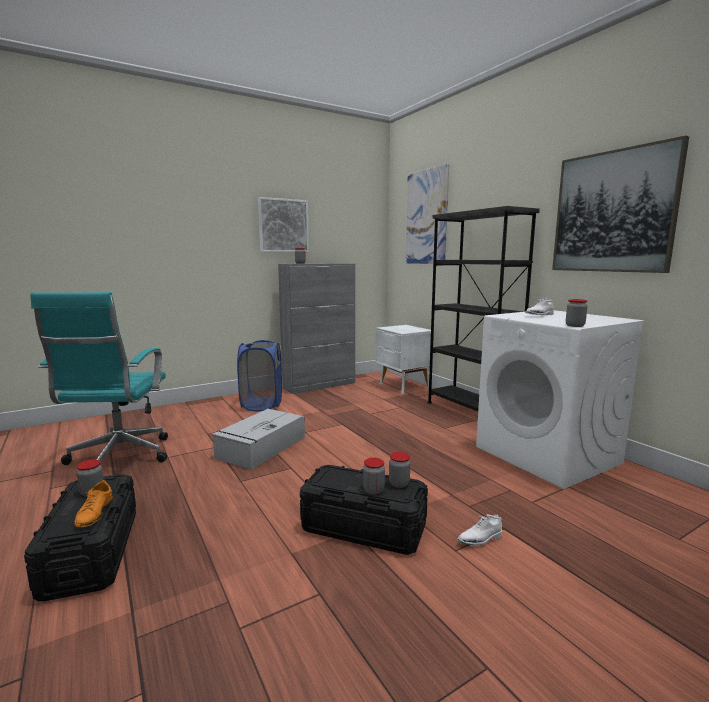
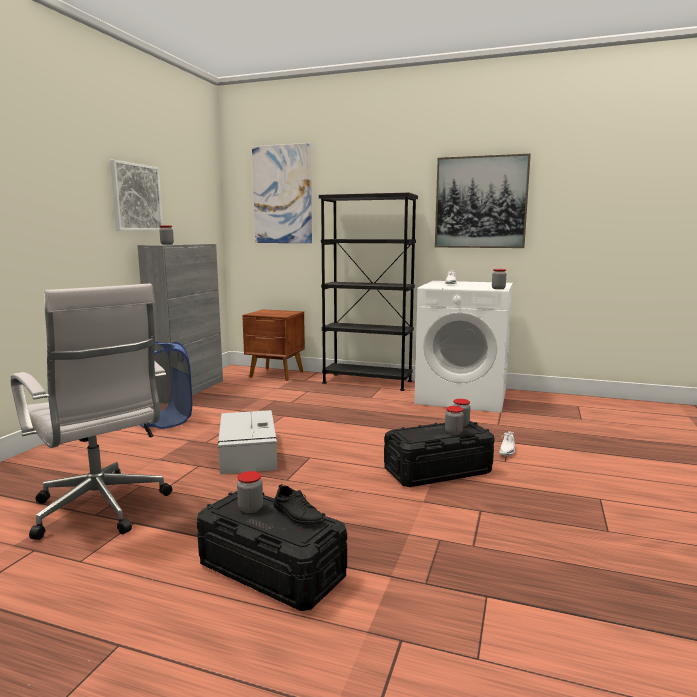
camera: 40 degrees left, 0 degrees up
turquoise office chair [30,292,168,465] -> white office chair [10,283,172,540]
orange shoe [75,480,113,527] -> black shoe [274,484,325,525]
white nightstand [376,325,434,394] -> brown nightstand [242,309,305,381]

